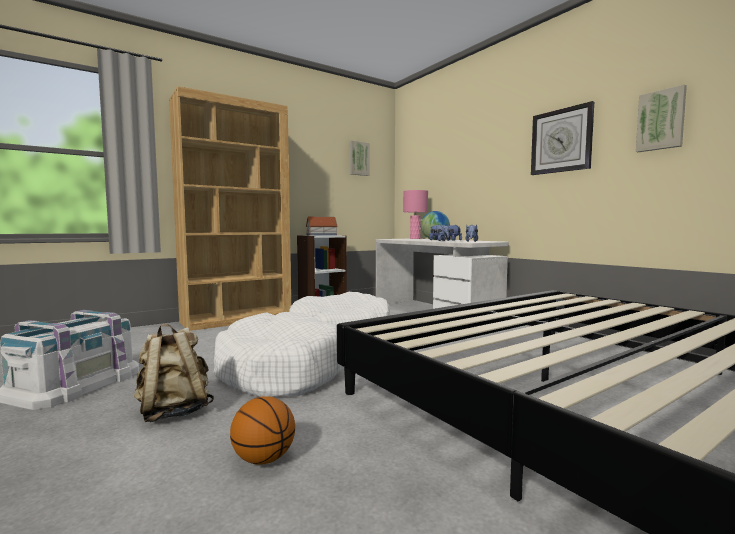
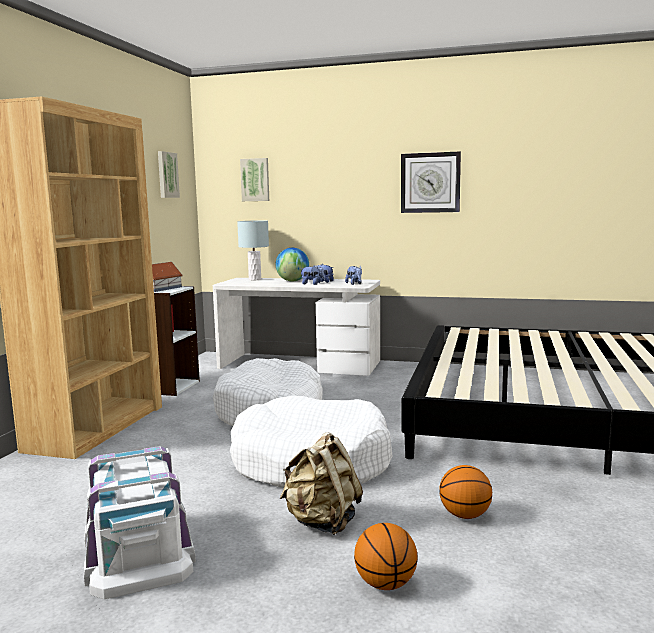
camera: 40 degrees left, 5 degrees up
pink table lamp [403,190,428,239] -> grey table lamp [237,220,269,280]
picture [636,84,687,152] -> picture moved to [240,158,269,201]
none -> basketball [354,523,417,590]

